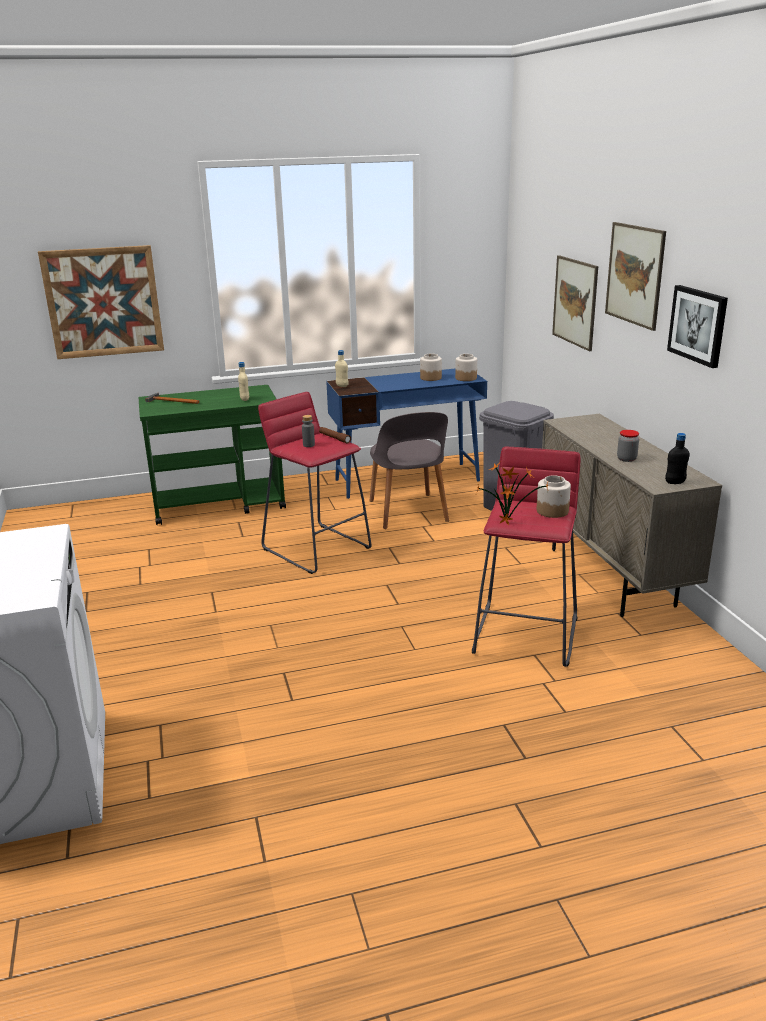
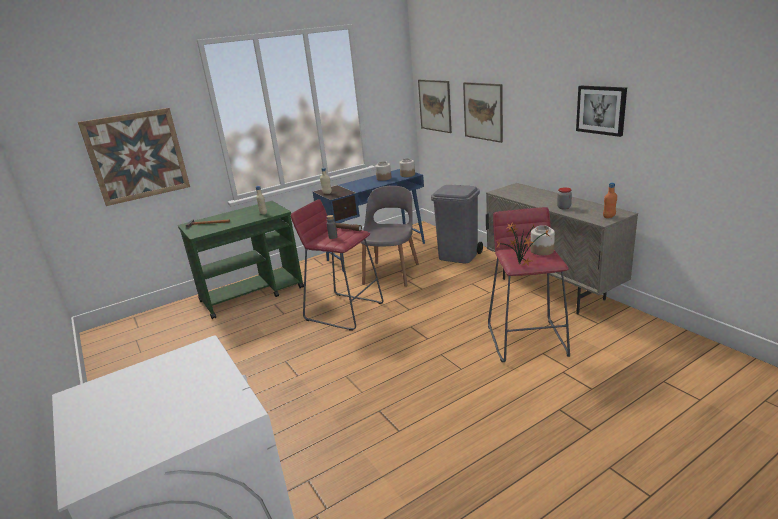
camera: 15 degrees left, 0 degrees up
grey chair [370,412,449,529] -> grey chair turned 135 degrees counterclockwise [360,186,419,287]
picture [605,222,666,331] -> picture moved to [418,80,452,133]
black bottle [665,433,690,484] -> orange bottle [603,183,617,218]

